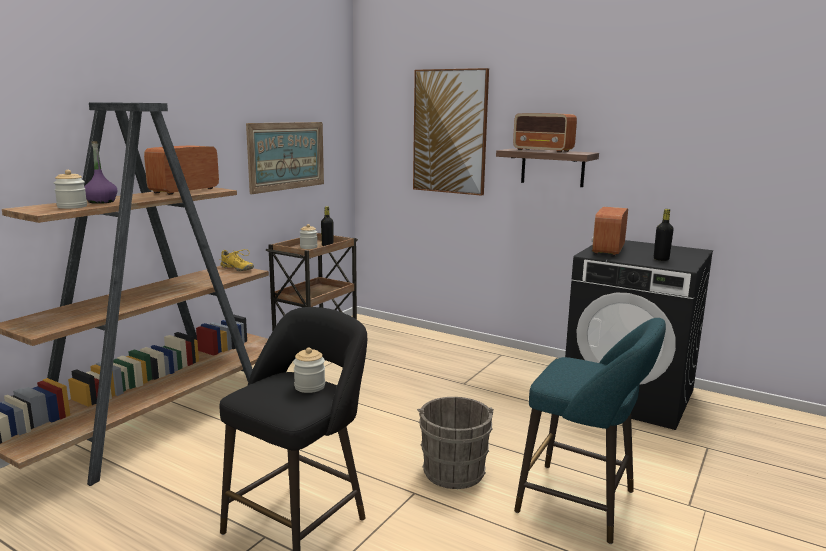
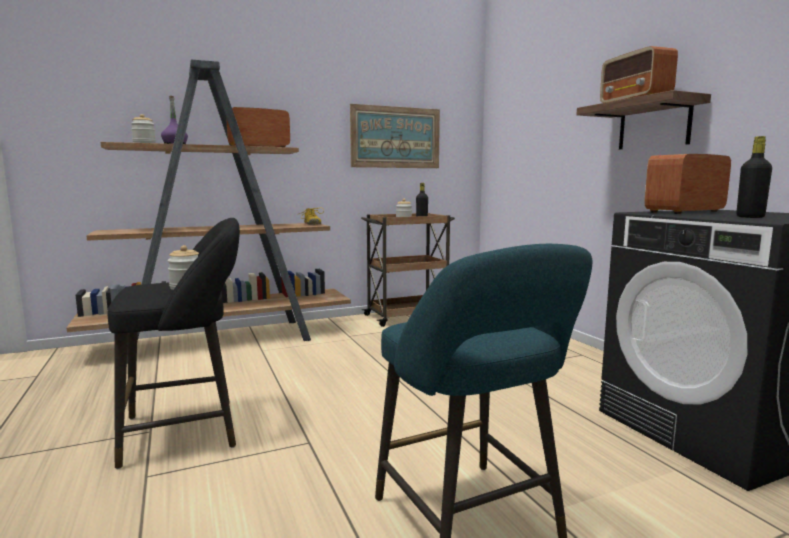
camera: 35 degrees right, 5 degrees down
picture [413,68,489,196] -> none
grey bucket [417,397,494,489] -> none

